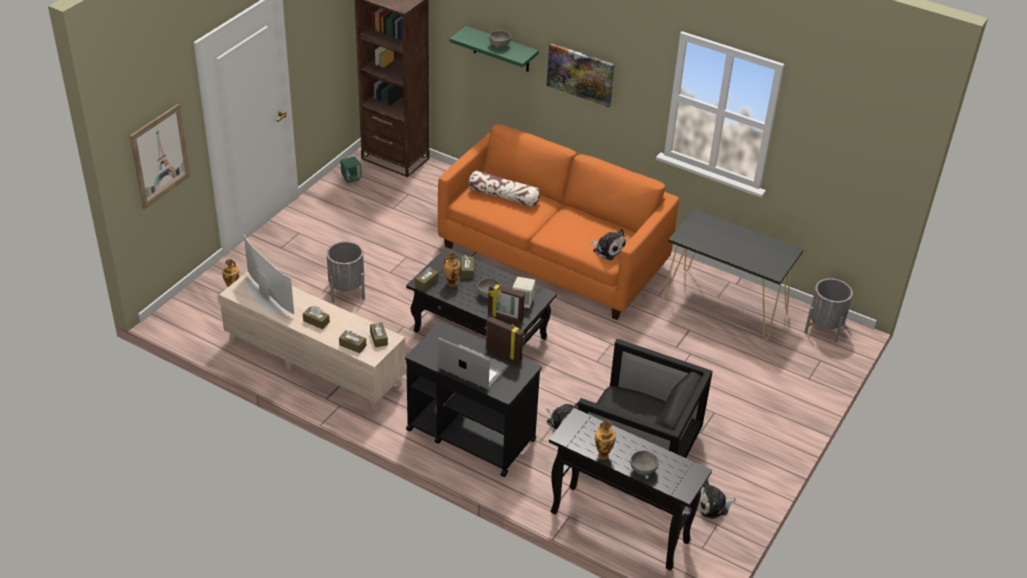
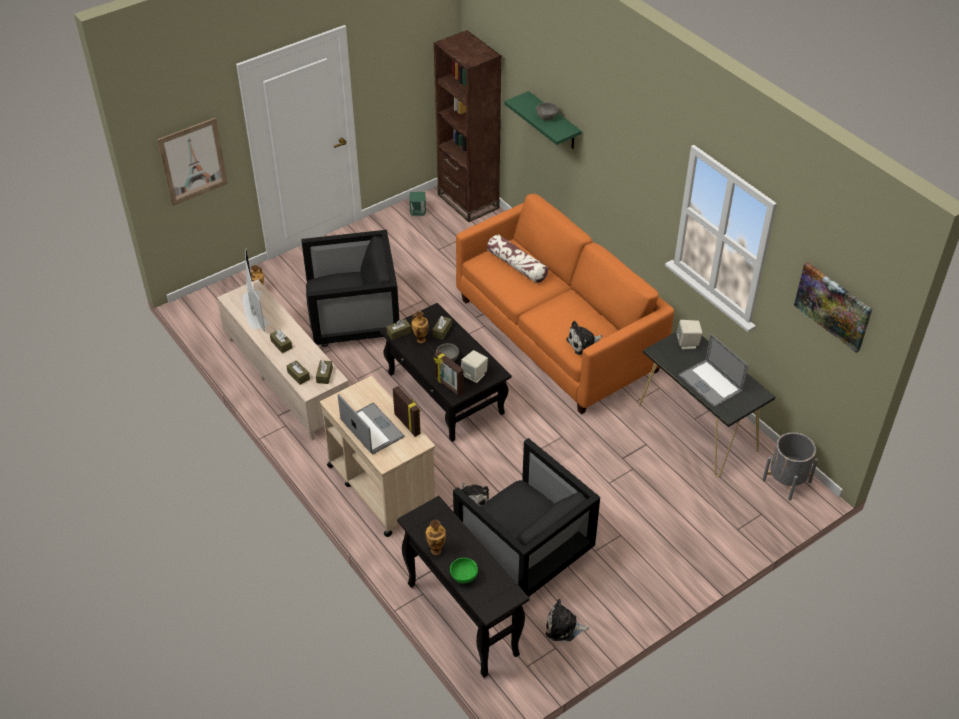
camera: 25 degrees right, 5 degrees up
grey planter [327,241,365,303] -> black armchair [301,230,399,347]
black cart [405,321,542,477] -> beige cart [320,376,435,537]
picture [547,43,615,107] -> picture moved to [794,262,872,353]
plush toy [590,229,626,260] -> plush toy turned 90 degrees clockwise [566,321,602,355]
grey bowl [630,451,659,475] -> green bowl [450,558,478,583]
none -> beige speaker [676,320,703,350]
none -> laptop [679,334,748,407]

